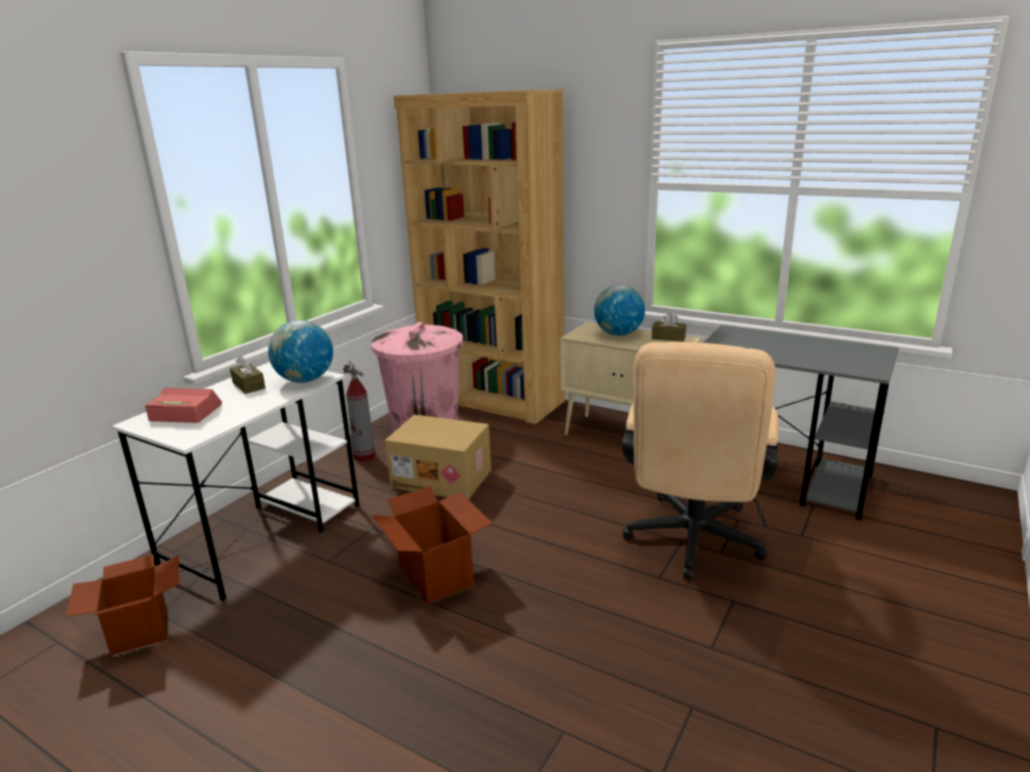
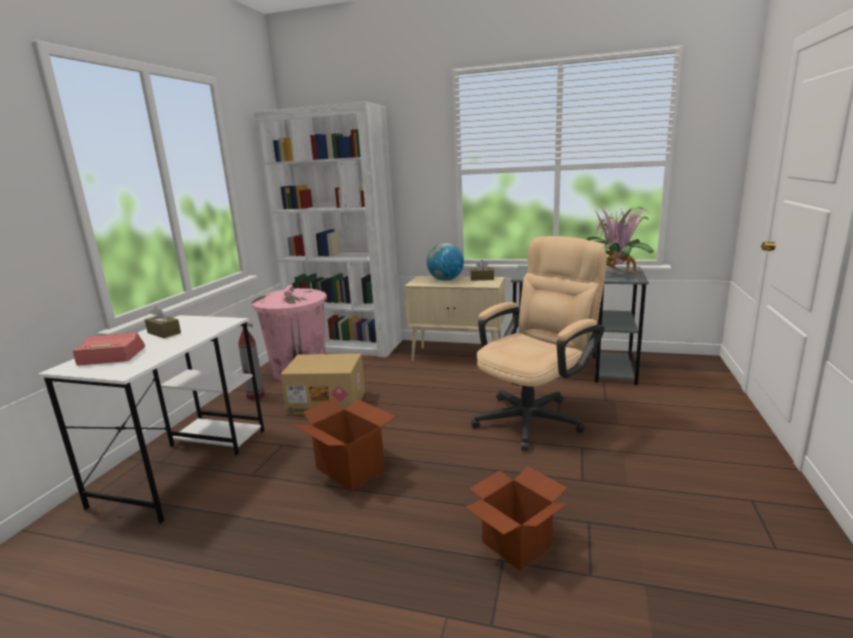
camera: 15 degrees left, 5 degrees down
cardboard box [66,555,179,656] -> cardboard box moved to [465,467,567,570]
globe [268,320,333,383] -> none
brown bookcase [393,89,565,424] -> white bookcase [254,101,402,358]
beige office chair [622,342,779,580] -> beige office chair turned 135 degrees counterclockwise [471,236,607,451]
none -> potted plant [586,205,654,276]

